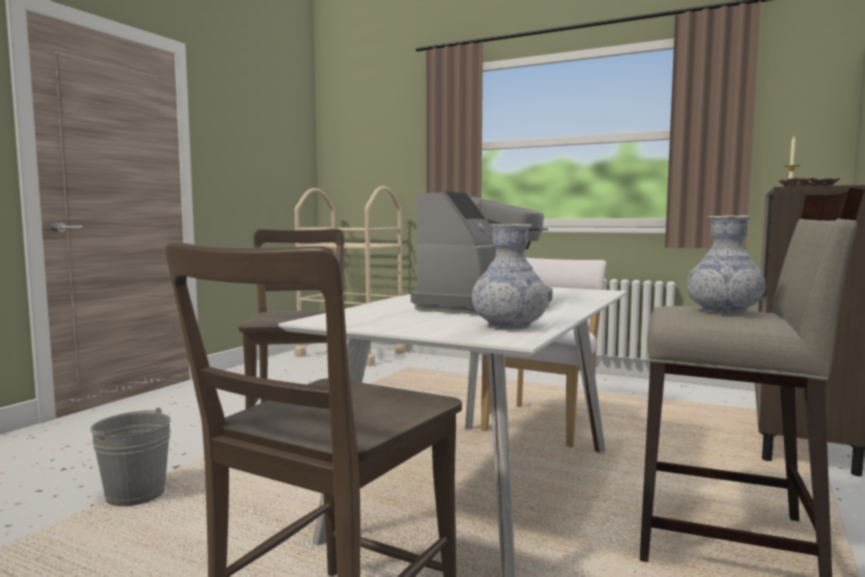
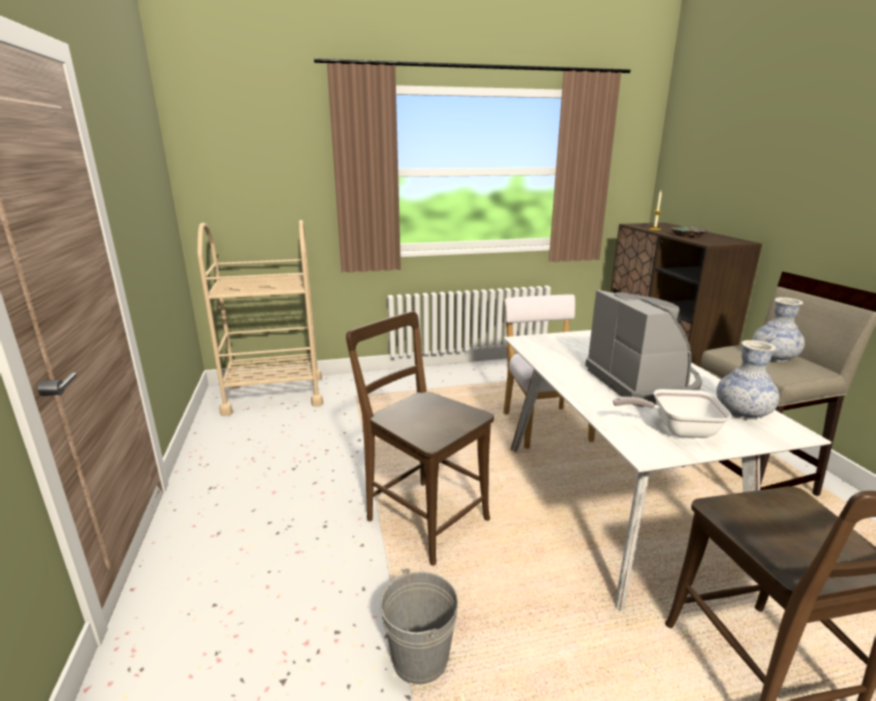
camera: 40 degrees left, 15 degrees up
none -> frying pan [613,389,732,438]

